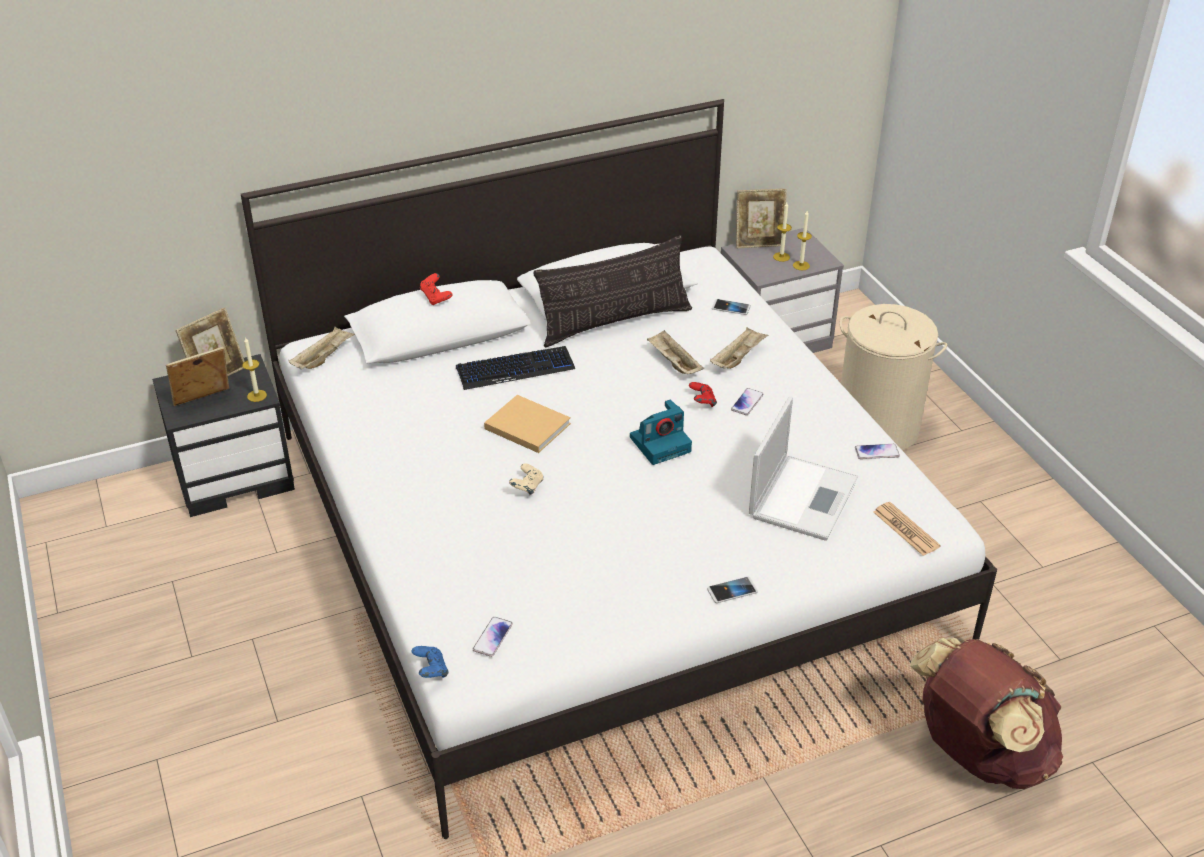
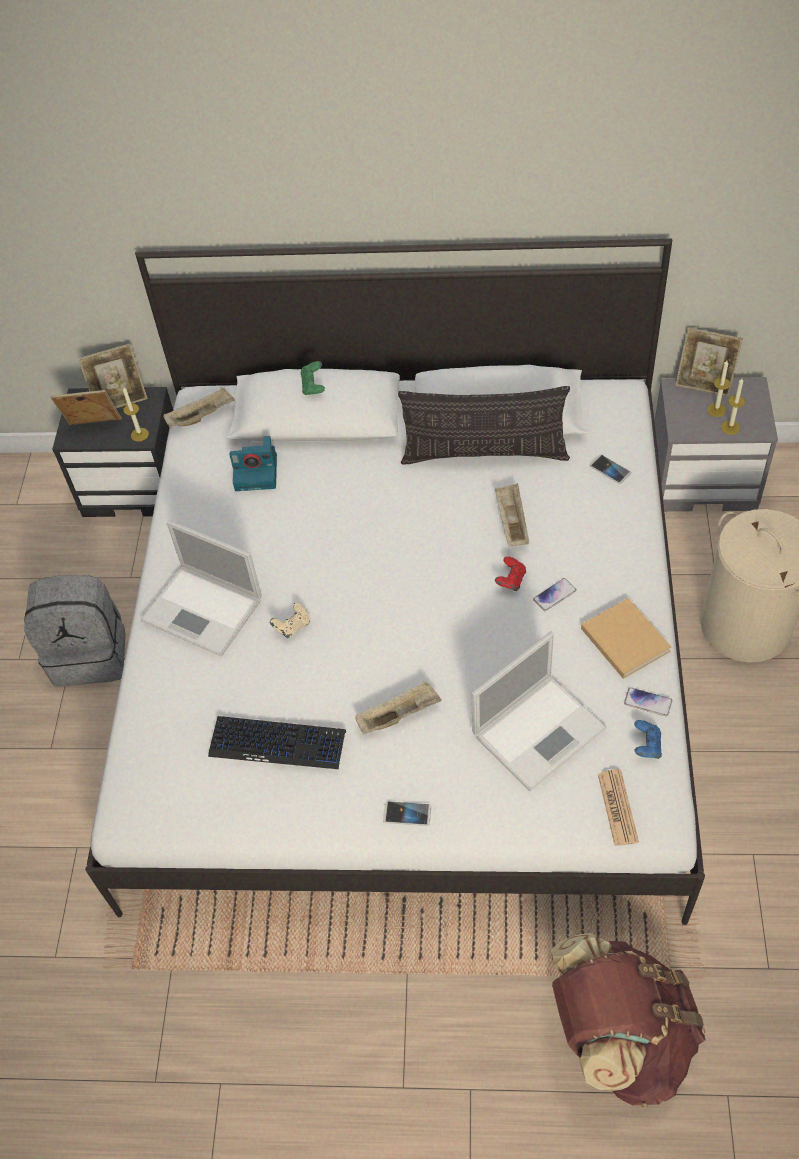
camera: 30 degrees right, 15 degrees up
blue game controller [411,646,449,678] -> blue game controller moved to [634,720,662,759]
red game controller [420,273,452,305] -> green game controller [301,361,325,395]
keyboard [456,346,575,390] -> keyboard moved to [208,716,346,769]
phone [473,617,513,657] -> none
beige book [484,395,571,453] -> beige book moved to [581,598,671,679]
camera [630,399,692,465] -> camera moved to [230,436,277,491]
beige tray [710,327,768,369] -> beige tray moved to [355,681,442,734]
none -> grey backpack [24,575,125,687]
none -> laptop [140,520,262,657]

